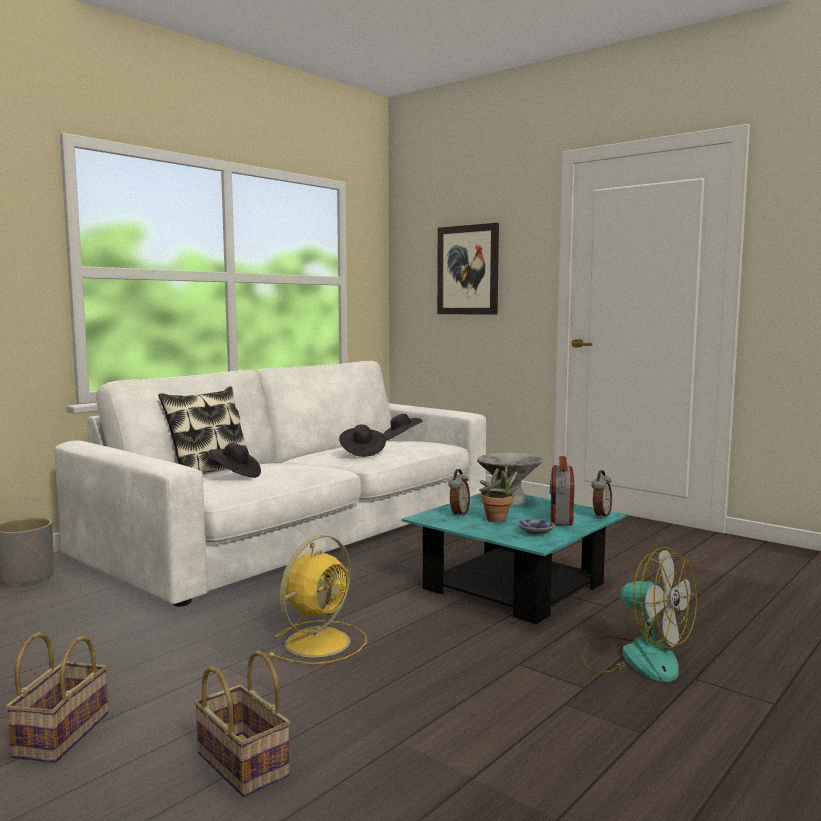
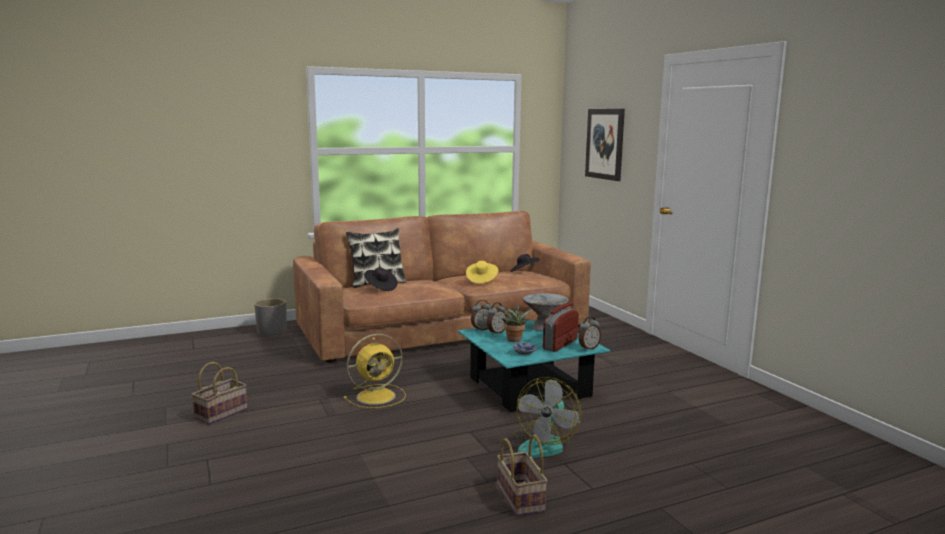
camera: 25 degrees right, 5 degrees up
white sofa [55,361,486,607] -> brown sofa [293,211,591,363]
basket [194,651,290,797] -> basket moved to [497,434,548,516]
black hat [339,425,386,457] -> yellow hat [466,261,498,284]
fan [582,547,697,682] -> fan turned 45 degrees clockwise [513,377,582,457]
none -> alarm clock [471,300,492,331]

